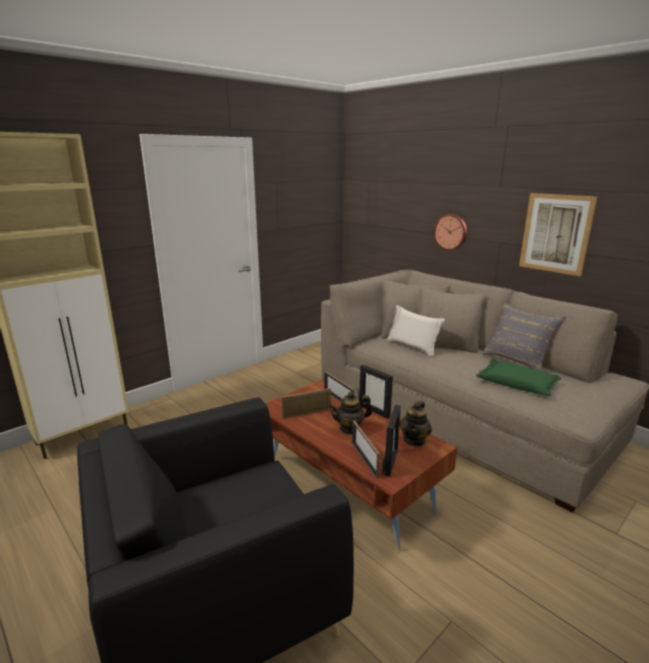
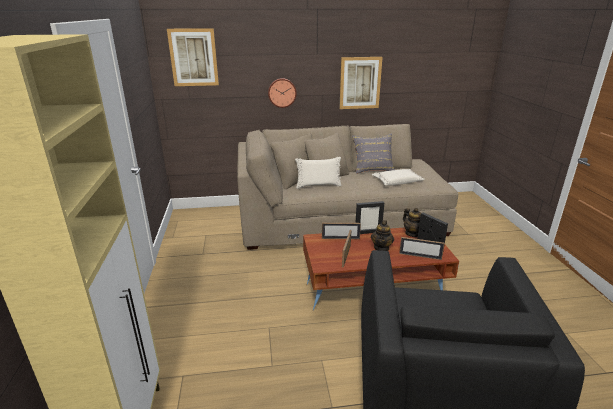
camera: 55 degrees left, 5 degrees up
green pillow [476,359,561,396] -> white pillow [372,169,425,186]
none -> picture [167,28,219,86]

